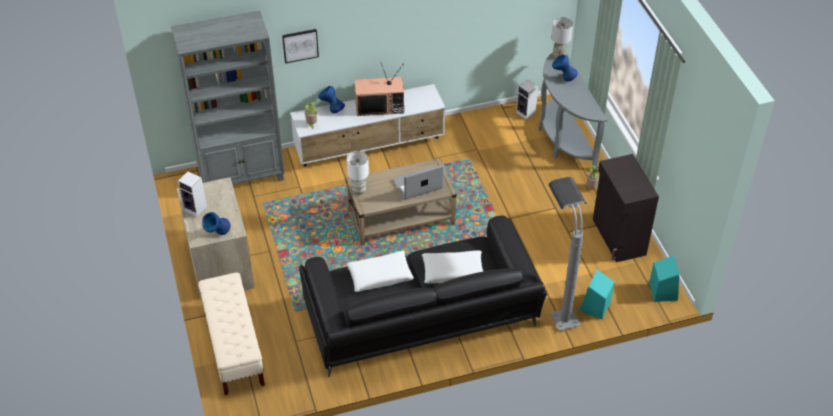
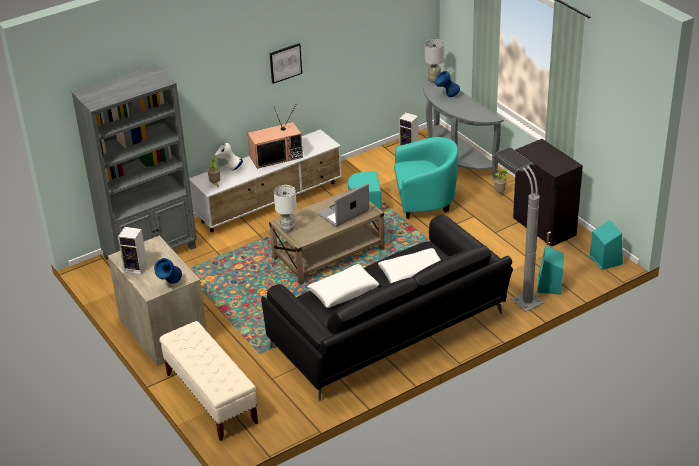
camera: 15 degrees left, 10 degrees down
picture [282,29,319,64] -> picture moved to [269,43,302,84]
blue vase [318,86,345,113] -> white vase [215,143,243,170]
none -> turquoise armchair [348,137,458,219]

